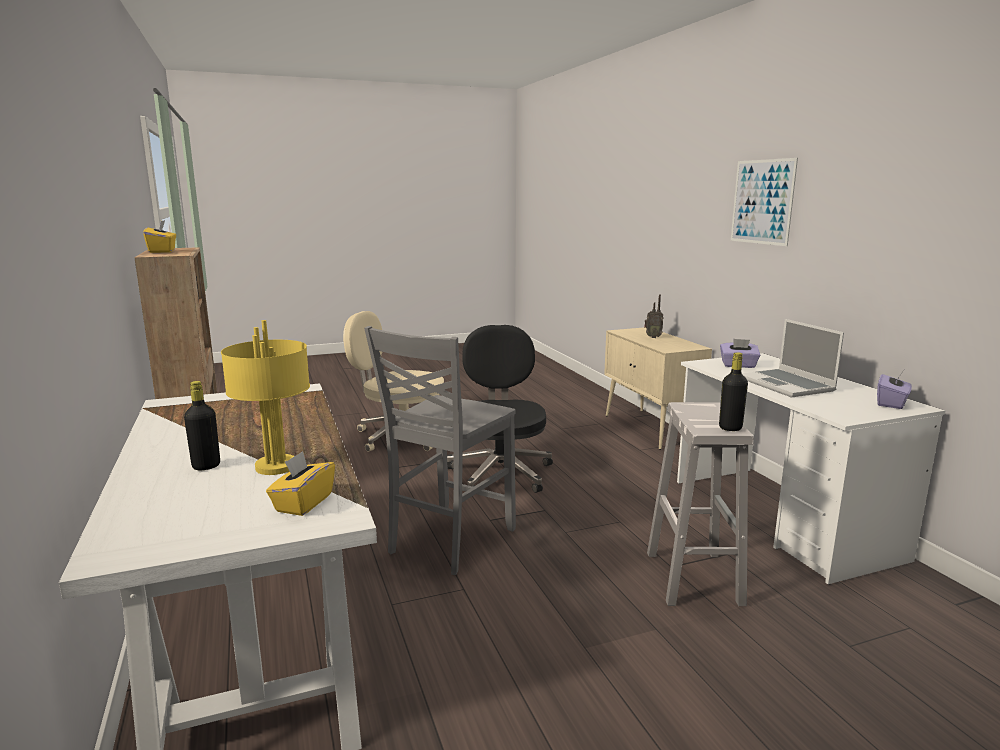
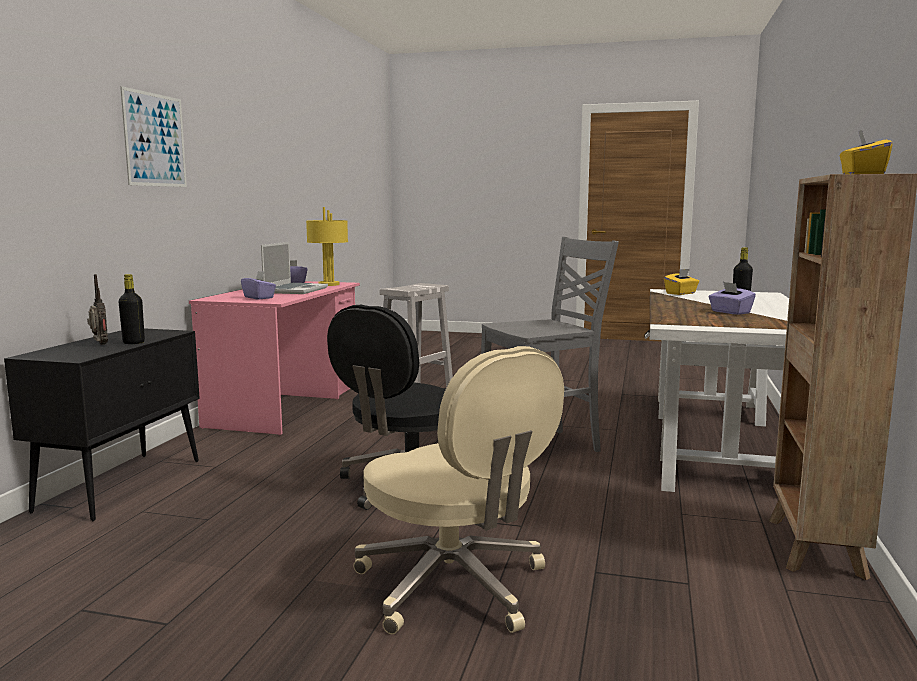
camera: 145 degrees left, 5 degrees down
yellow table lamp [221,320,310,475] -> yellow table lamp moved to [306,207,348,286]
beige cabinet [604,327,712,450] -> black cabinet [4,328,200,521]
white desk [677,353,945,585] -> pink desk [189,281,360,435]
black bottle [719,352,748,431] -> black bottle moved to [119,274,145,344]
none -> purple tissue box [709,282,756,315]

